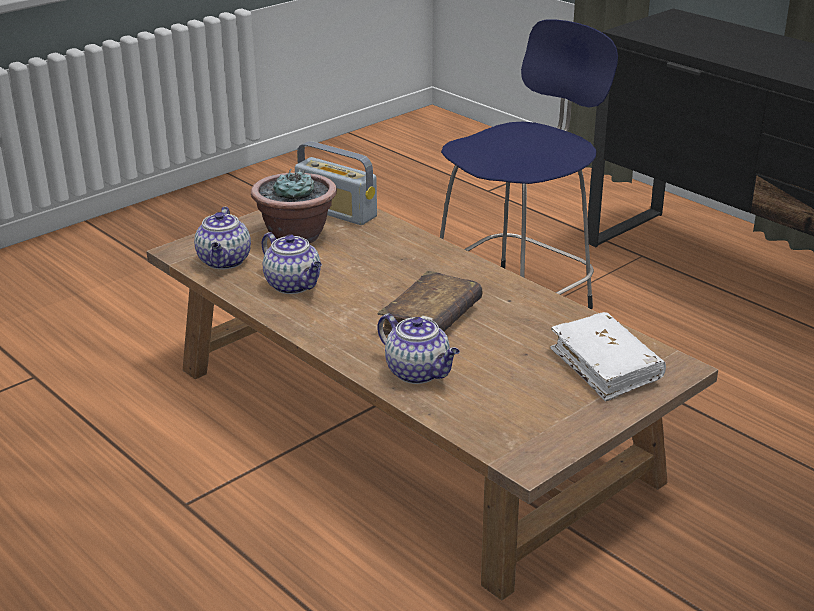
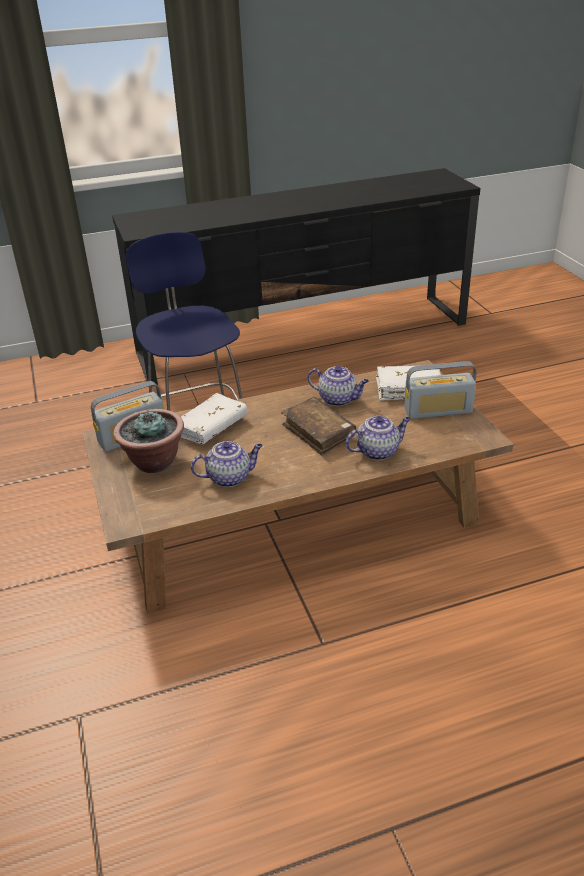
camera: 65 degrees left, 5 degrees up
teapot [194,207,251,269] -> teapot moved to [308,366,369,406]
none -> white book [181,393,248,444]
none -> radio [404,361,476,419]

